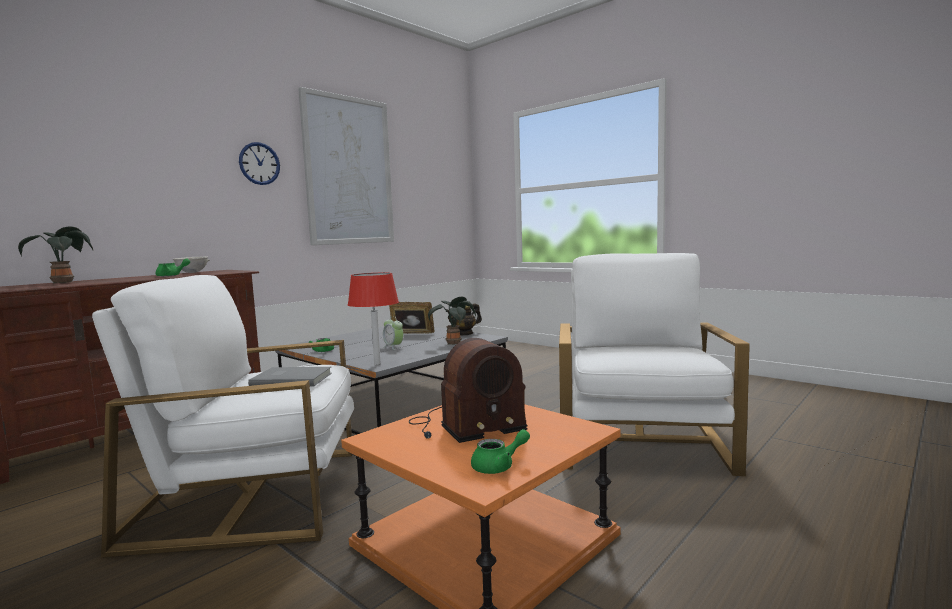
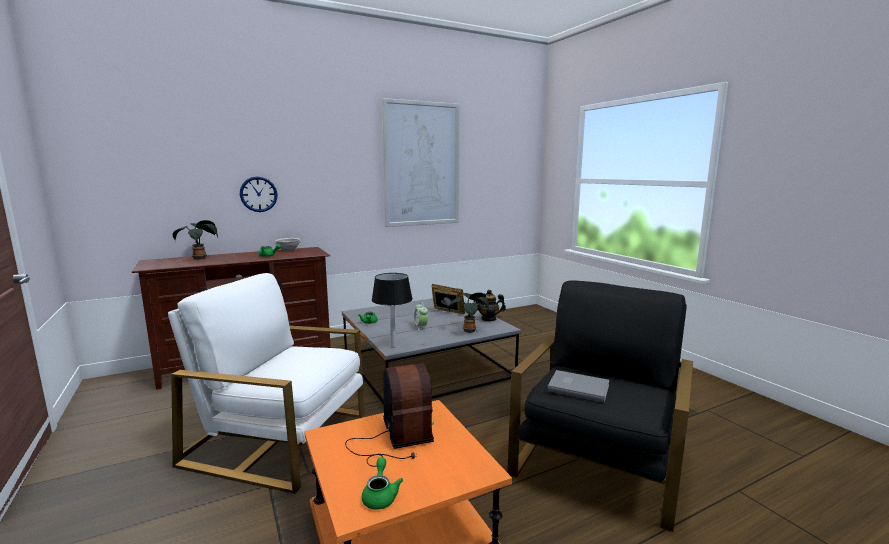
camera: 20 degrees right, 5 degrees up
wall clock [239,142,280,185] -> wall clock moved to [240,176,278,212]
grey book [248,367,332,387] -> grey book moved to [547,370,610,403]
red table lamp [348,273,399,365] -> black table lamp [372,273,413,348]
radio [409,338,528,443] -> radio turned 105 degrees counterclockwise [345,363,434,467]
green teapot [471,429,530,474] -> green teapot turned 90 degrees counterclockwise [362,457,403,510]
white armchair [559,253,750,476] -> black armchair [507,280,693,532]

